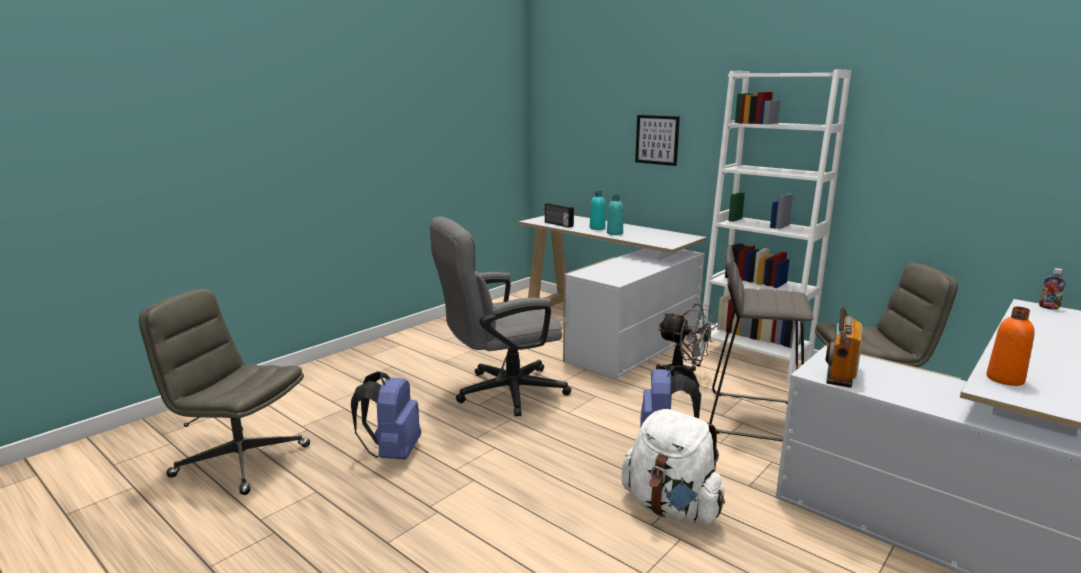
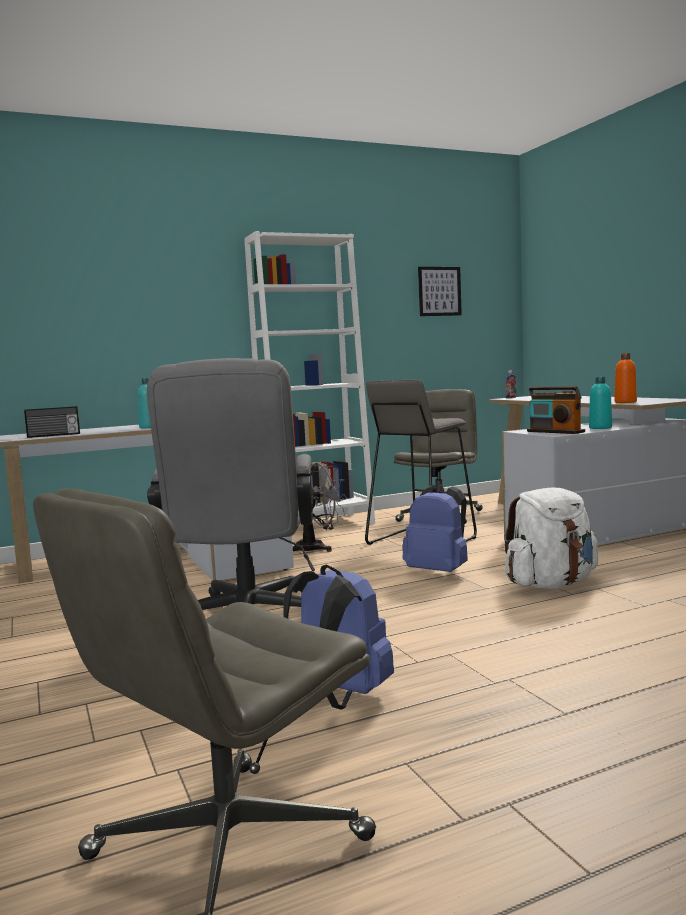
camera: 65 degrees left, 10 degrees down
turquoise bottle [590,191,606,230] -> turquoise bottle moved to [589,377,612,429]
picture [635,115,680,166] -> picture moved to [418,267,462,316]

